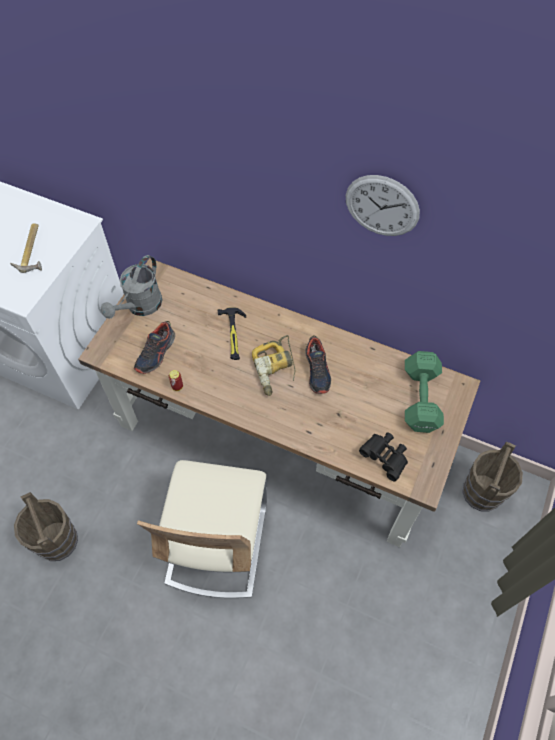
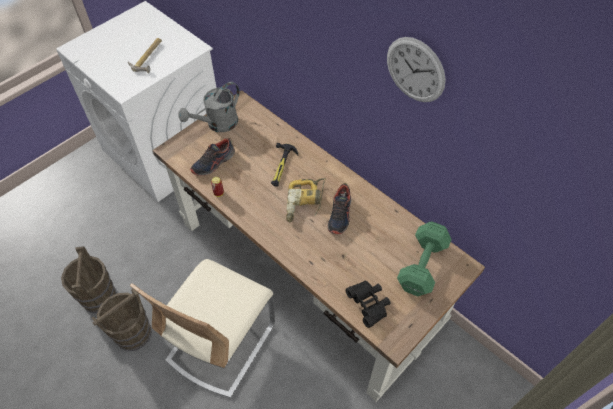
camera: 20 degrees right, 5 degrees down
brown bucket [462,442,523,512] -> brown bucket moved to [91,288,152,351]

